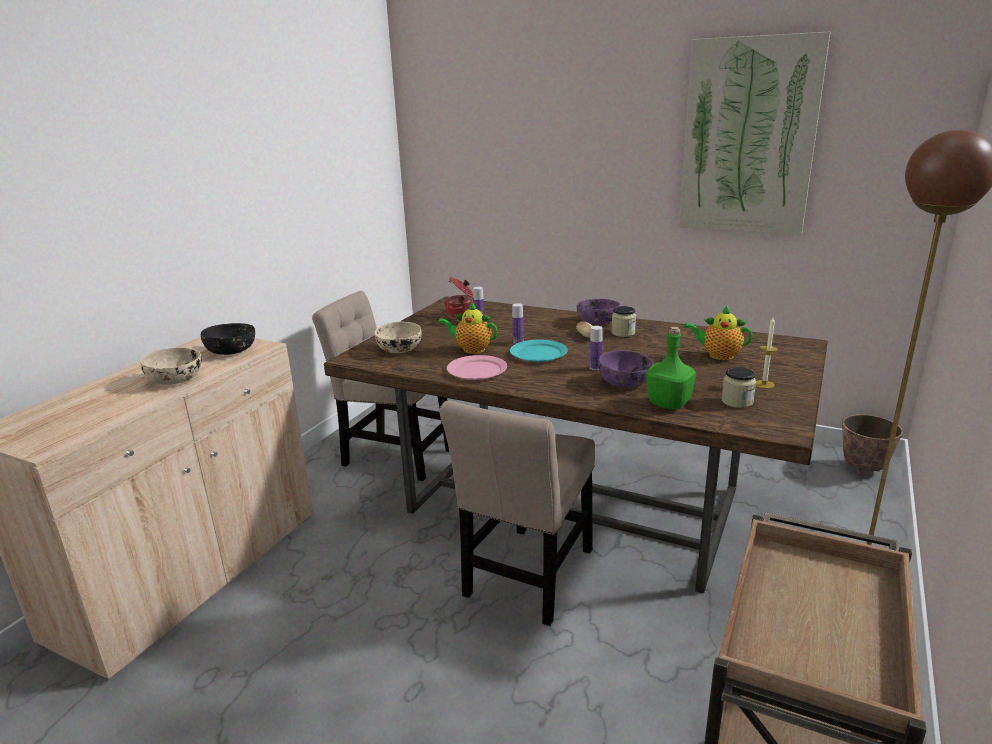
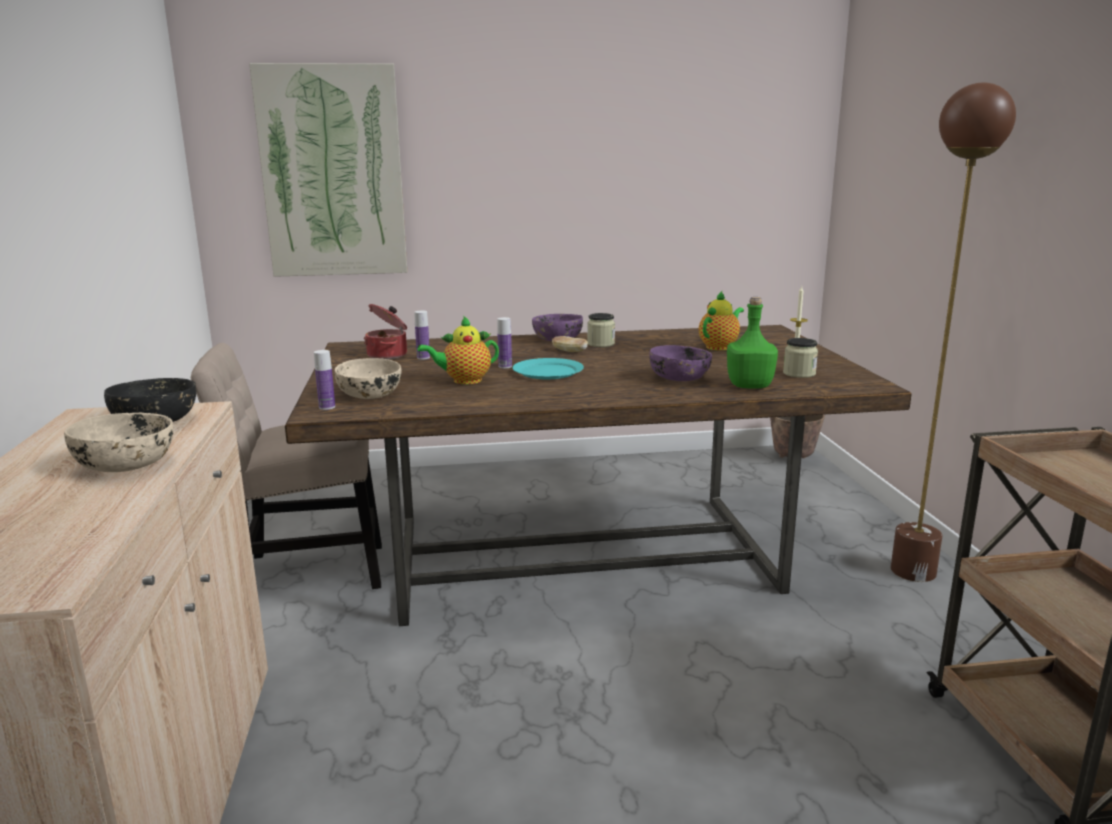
camera: 35 degrees left, 5 degrees down
beige chair [440,400,595,626] -> none
pink plate [447,355,507,380] -> none
bottle [590,326,603,370] -> bottle moved to [314,350,335,410]
picture [679,31,830,235] -> picture moved to [249,63,407,277]
teapot [684,305,752,360] -> teapot turned 150 degrees clockwise [699,291,744,350]

